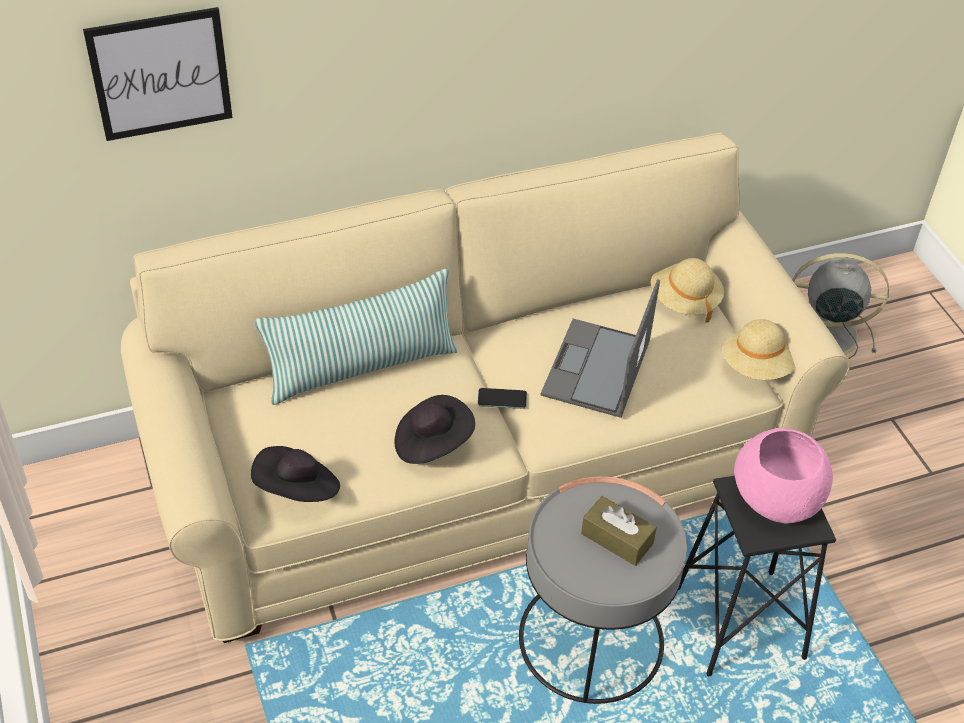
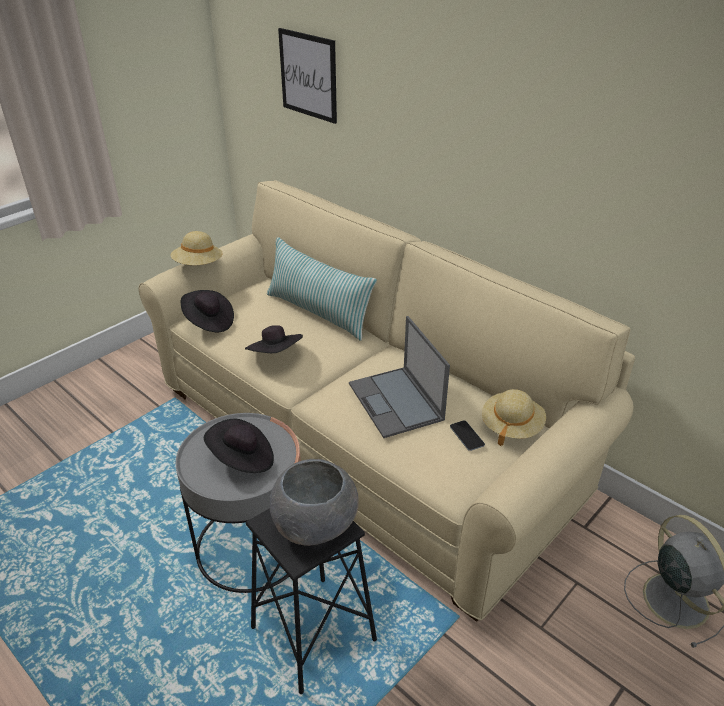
camera: 65 degrees right, 10 degrees down
phone [478,388,527,409] -> phone moved to [450,420,485,451]
laptop [541,279,660,418] -> laptop turned 105 degrees counterclockwise [349,316,450,438]
brown tissue box [581,496,657,566] -> black hat [204,419,274,473]
beige hat [722,319,796,380] -> beige hat moved to [170,231,223,265]
pink bowl [734,428,833,524] -> grey bowl [269,459,359,546]

